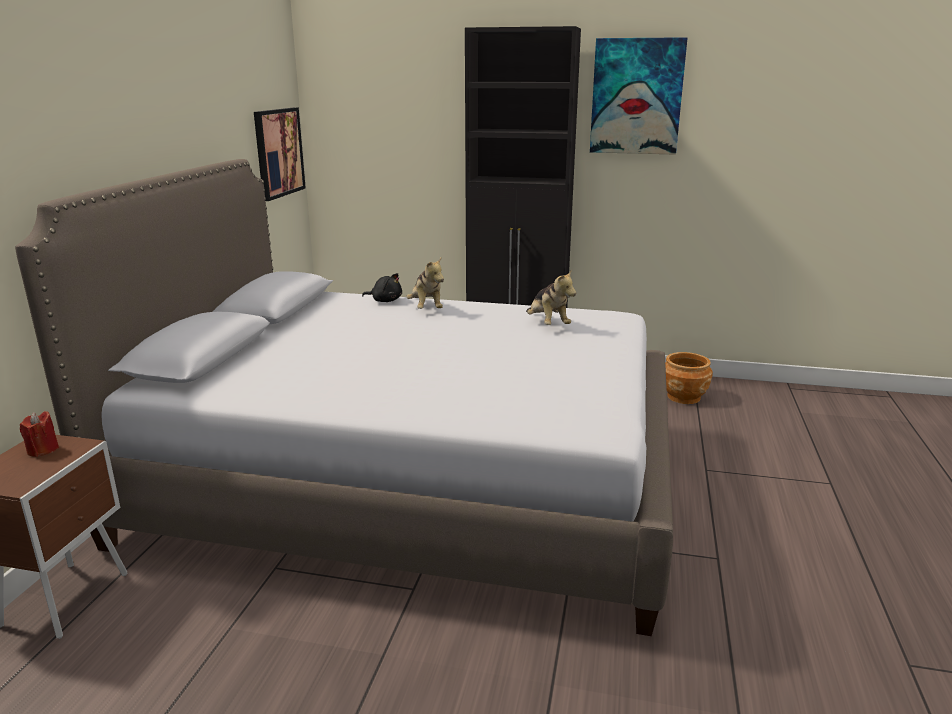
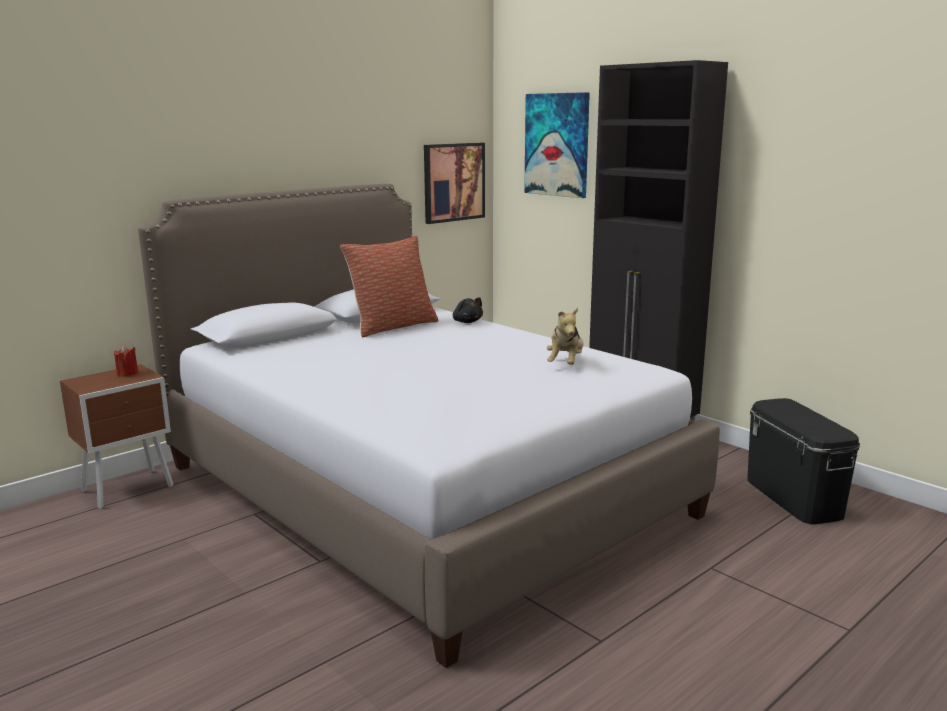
camera: 35 degrees right, 5 degrees down
plush toy [406,256,444,309] -> none
picture [590,37,688,155] -> picture moved to [524,92,590,198]
brown planter [665,352,713,404] -> black storage box [747,398,860,524]
none -> pillow [340,236,439,338]

